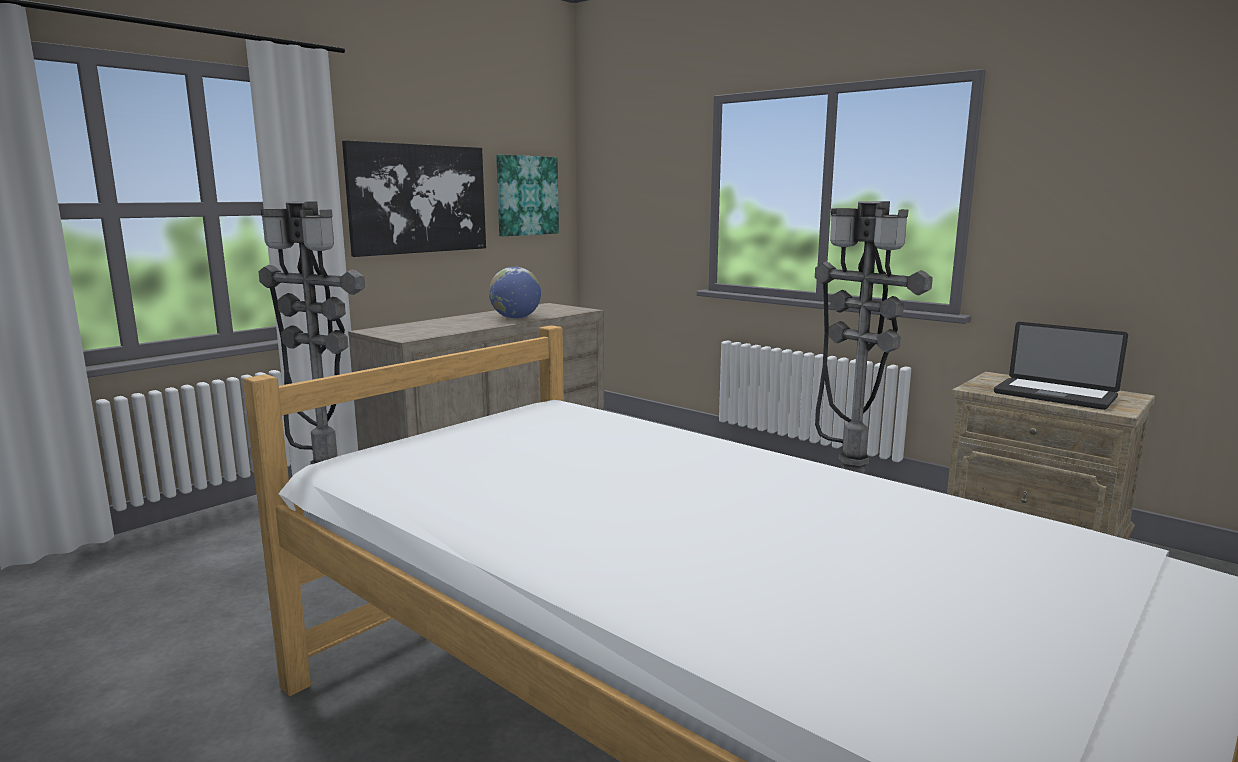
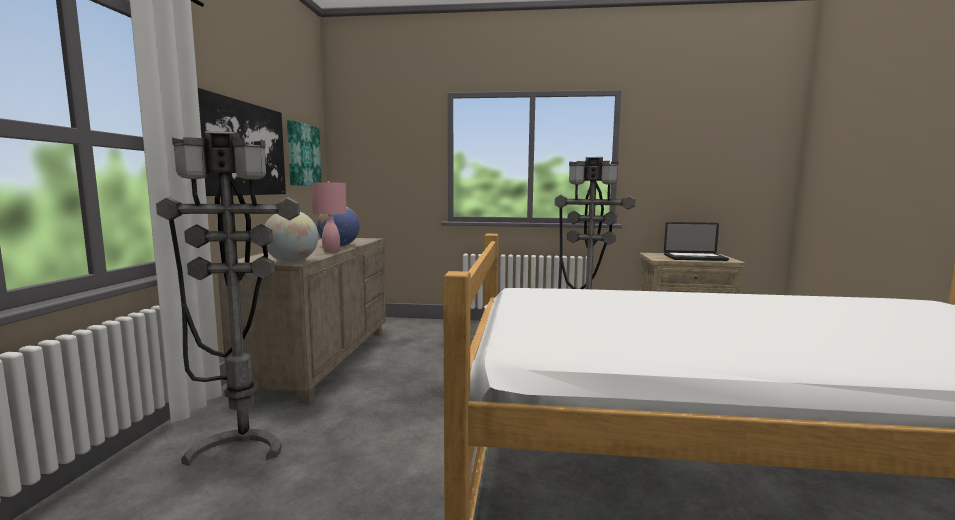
camera: 35 degrees left, 5 degrees down
none -> globe [264,212,318,263]
none -> pink table lamp [311,181,347,253]

